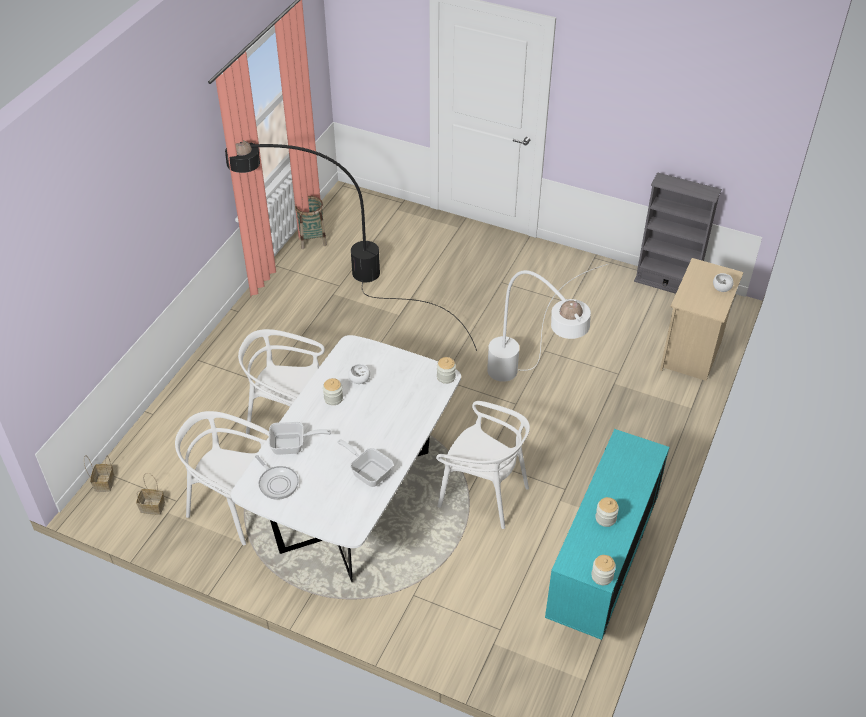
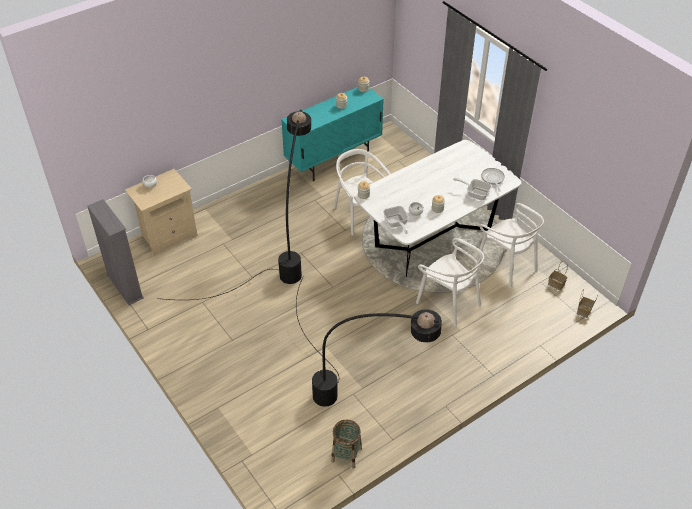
camera: 150 degrees left, 0 degrees up
frying pan [337,439,394,487] -> frying pan moved to [383,206,409,234]
white floor lamp [487,264,608,382] -> black floor lamp [157,109,311,300]

